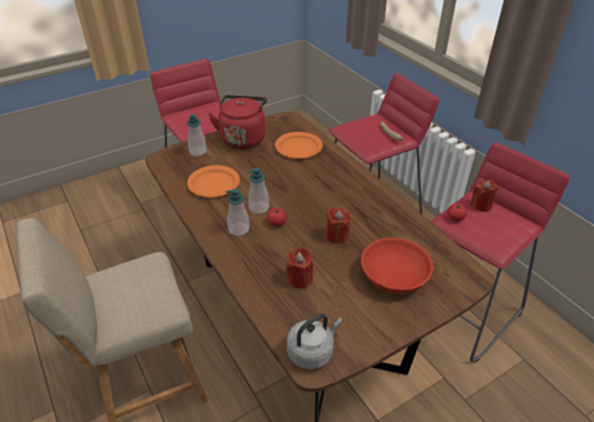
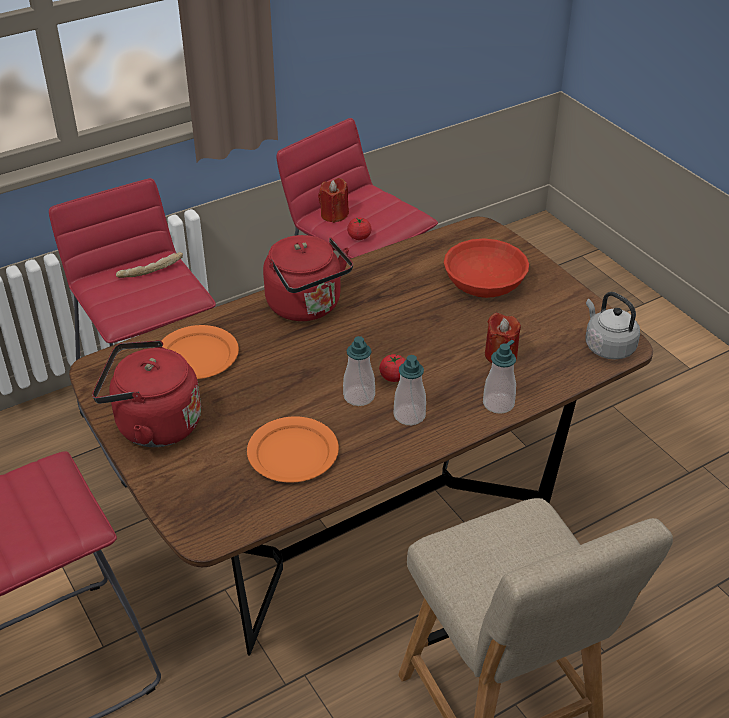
camera: 90 degrees left, 0 degrees up
soap dispenser [187,114,207,156] -> soap dispenser moved to [483,340,516,414]
red candle [326,207,350,244] -> none
none -> red kettle [263,235,353,321]

